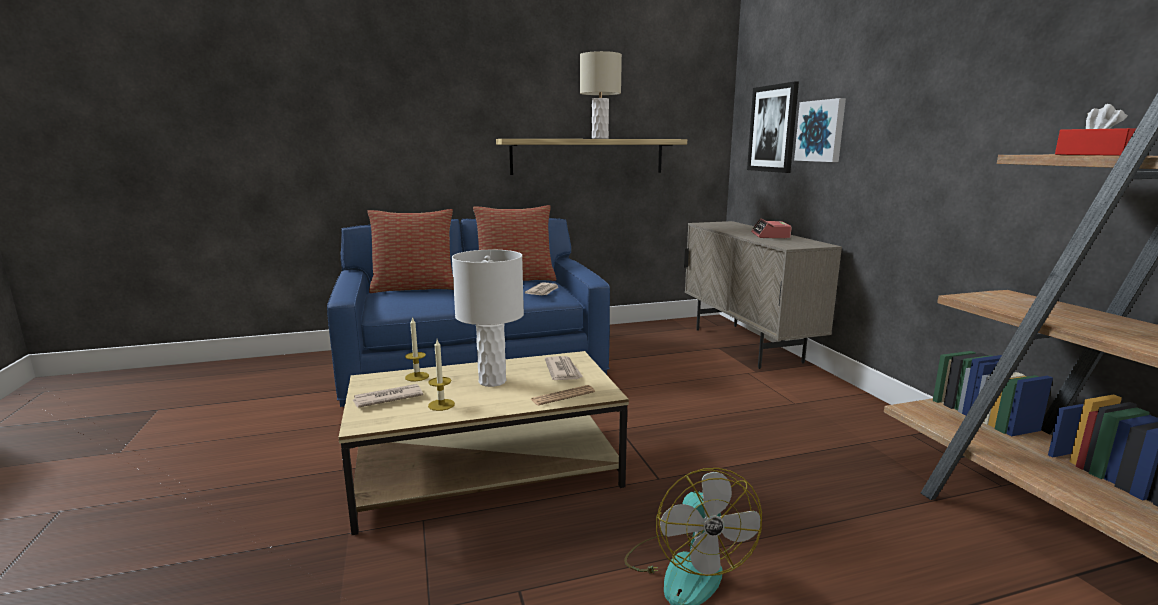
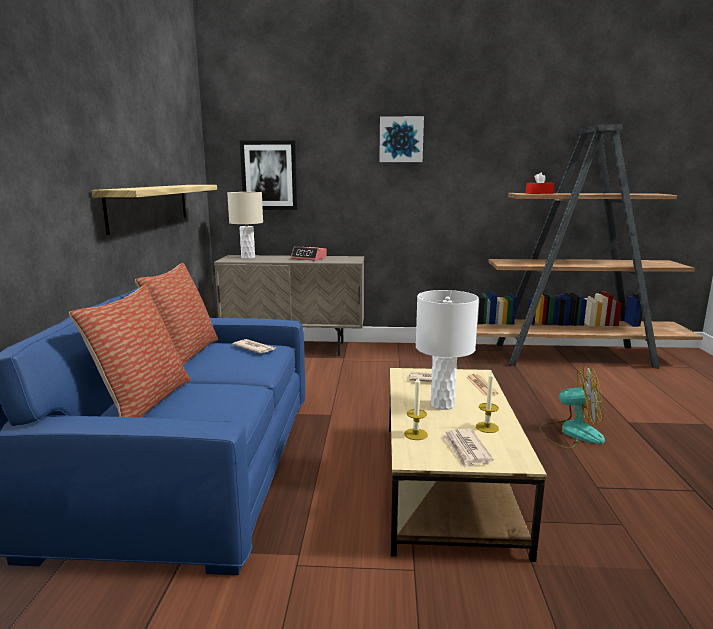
camera: 70 degrees left, 0 degrees up
beige table lamp [580,51,622,139] -> beige table lamp moved to [227,192,263,259]
picture [794,98,846,162] -> picture moved to [379,116,424,162]

